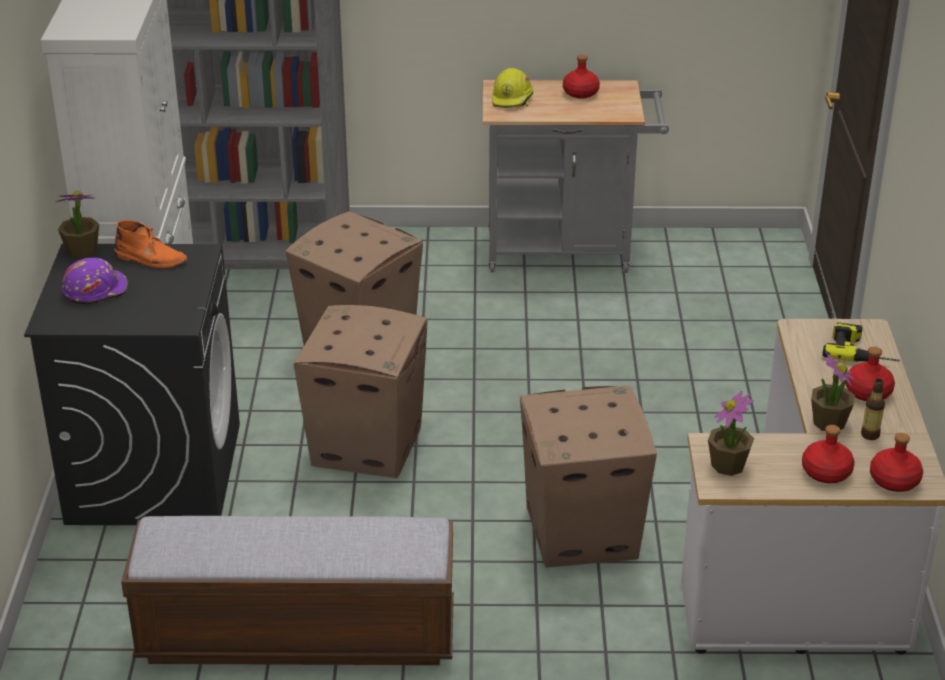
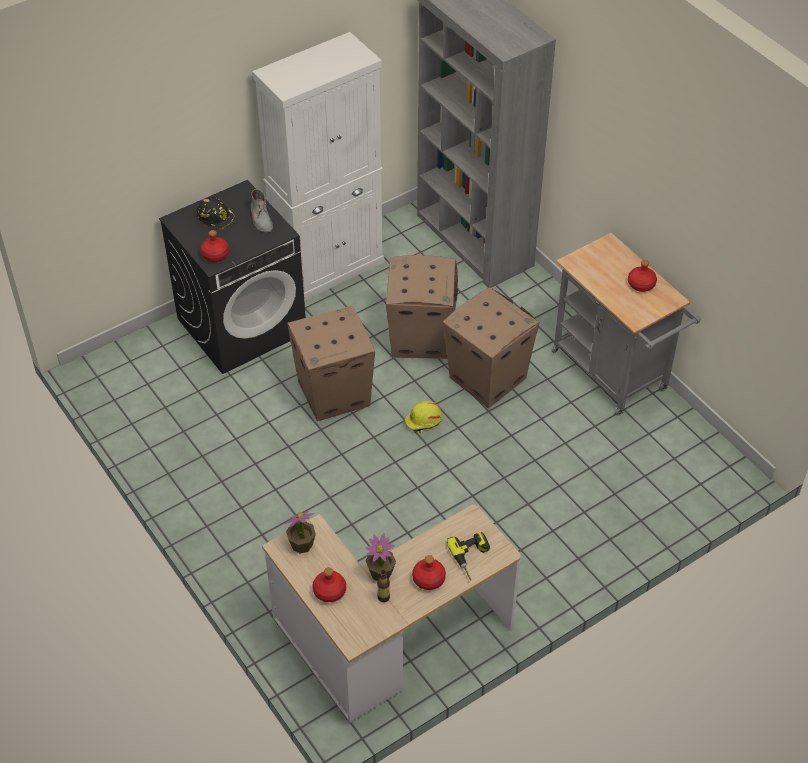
camera: 55 degrees right, 15 degrees up
potted plant [56,191,99,259] -> none
purple hard hat [62,258,128,304] -> black hard hat [197,197,235,230]
orange boot [114,220,187,268] -> grey boot [251,189,273,233]
bench [121,516,454,665] -> none
yellow hard hat [492,67,533,108] -> yellow hard hat moved to [405,401,443,433]
cardboard box [520,386,657,568] -> cardboard box moved to [443,287,539,408]
red bottle [870,433,923,492] -> red bottle moved to [200,230,229,262]

